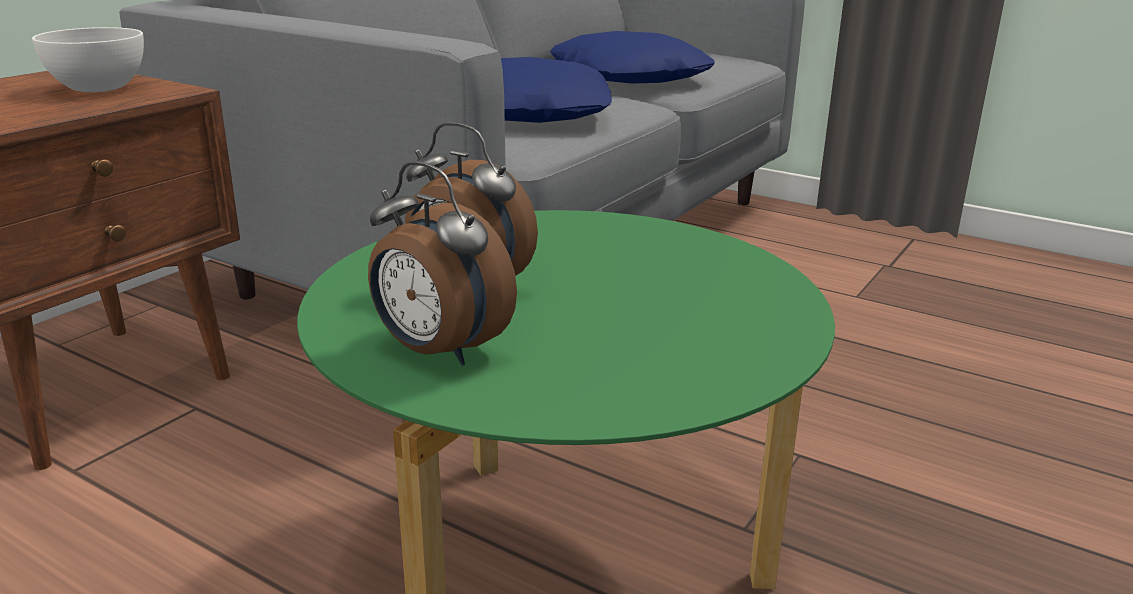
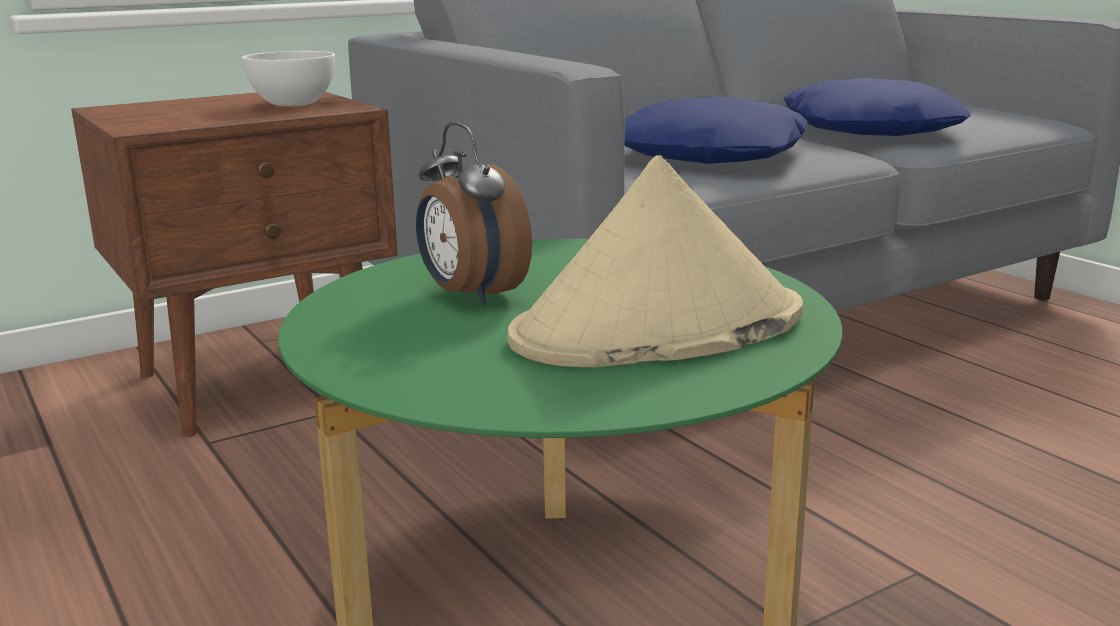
camera: 25 degrees right, 5 degrees down
alarm clock [368,161,517,366] -> none
none -> beige hat [507,155,803,368]

